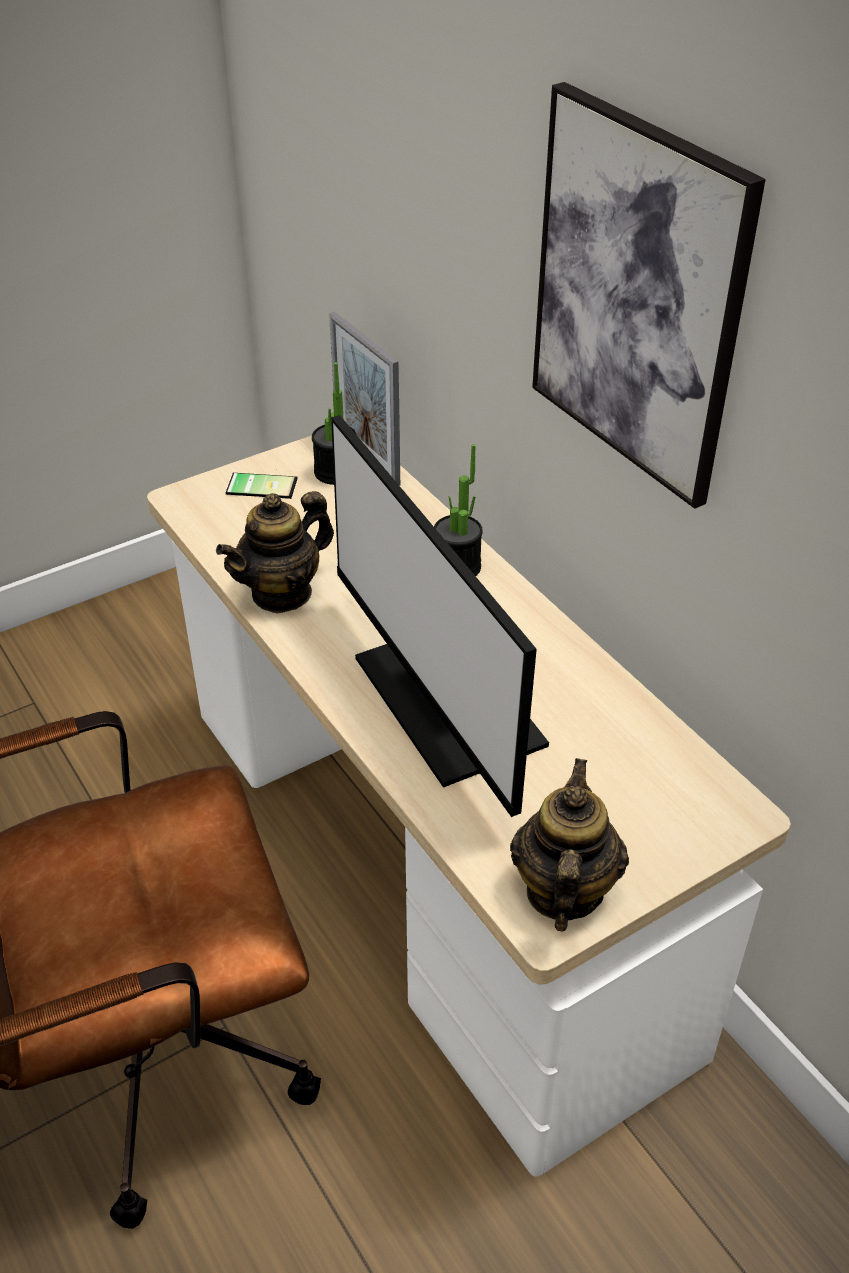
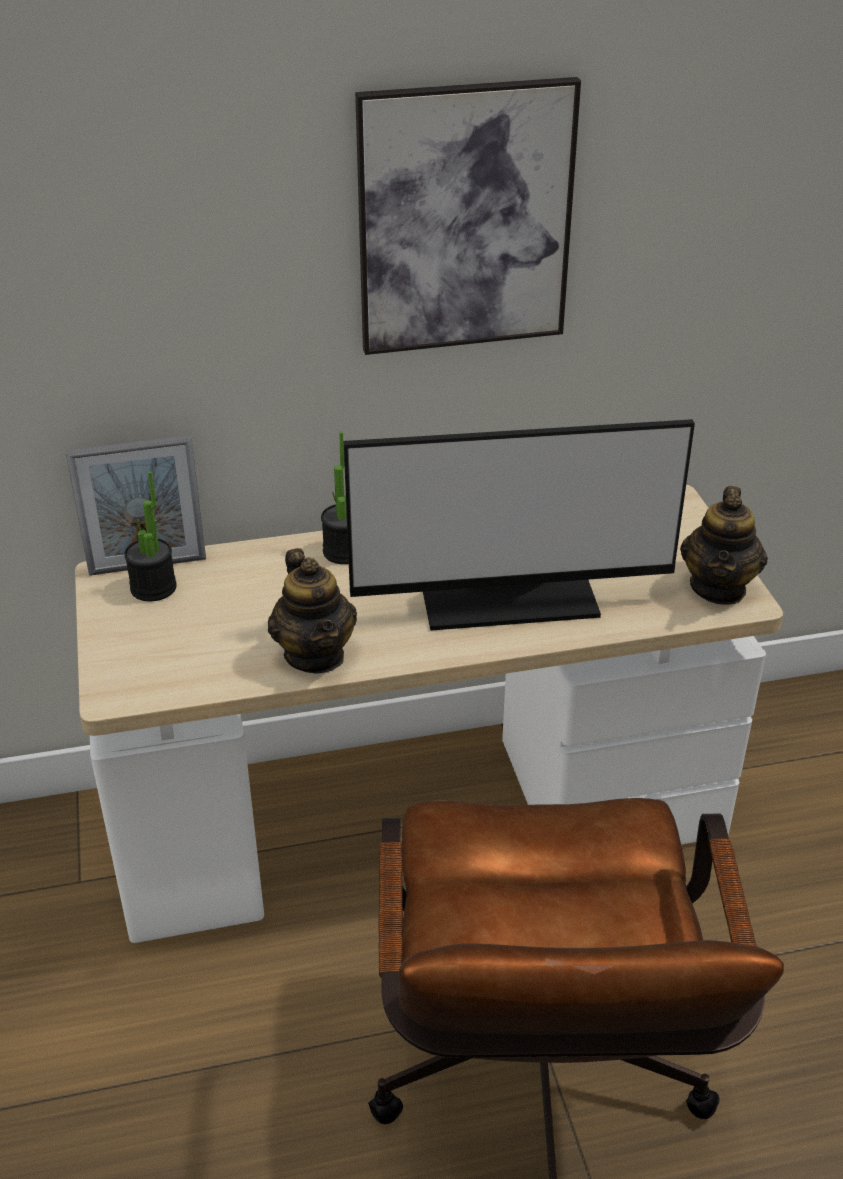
camera: 70 degrees left, 5 degrees down
phone [226,473,297,499] -> none
teapot [510,758,629,932] -> teapot turned 105 degrees counterclockwise [680,486,768,605]

